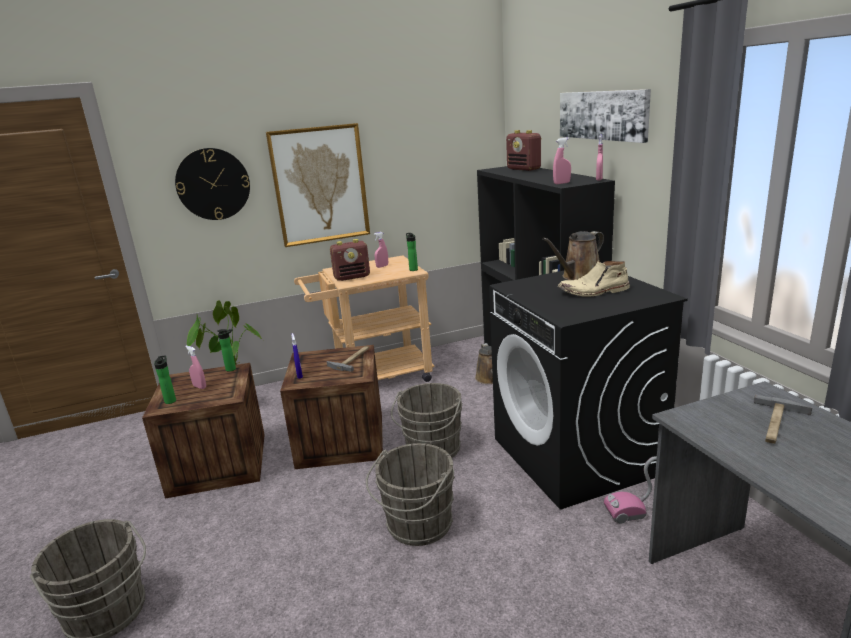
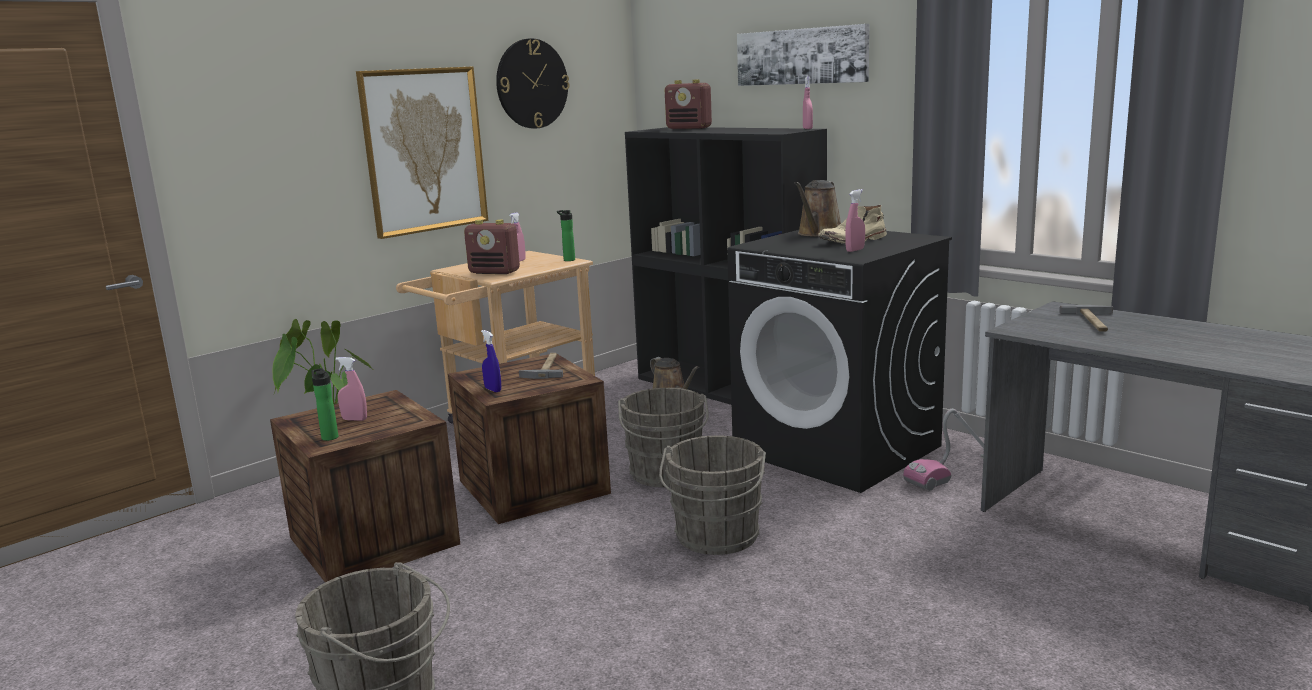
camera: 25 degrees left, 5 degrees down
wall clock [175,148,250,220] -> wall clock moved to [496,38,570,128]
bottle [217,329,236,372] -> none
radio [330,239,370,281] -> radio turned 60 degrees clockwise [464,220,520,274]
pink spray bottle [553,137,571,184] -> pink spray bottle moved to [845,189,865,252]

